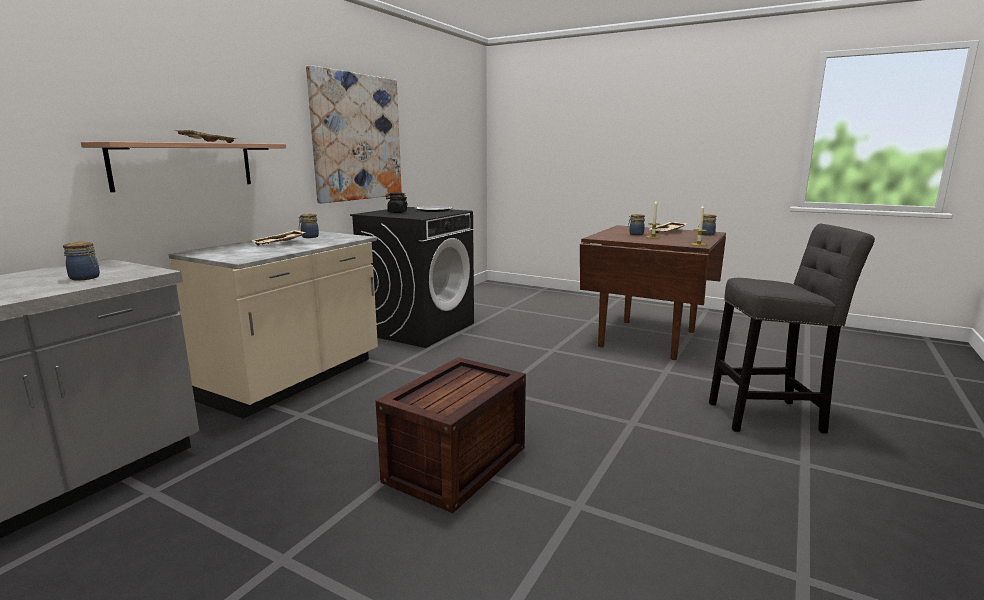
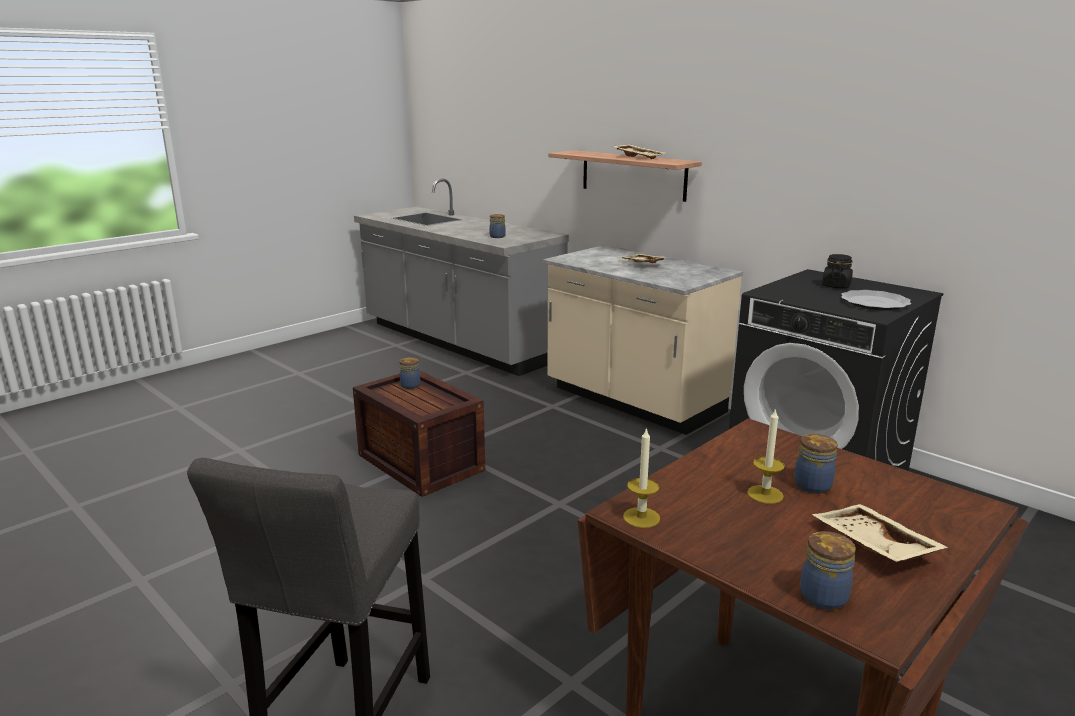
camera: 105 degrees right, 5 degrees up
jar [298,213,319,238] -> jar moved to [399,357,420,389]
picture [306,65,402,204] -> none

